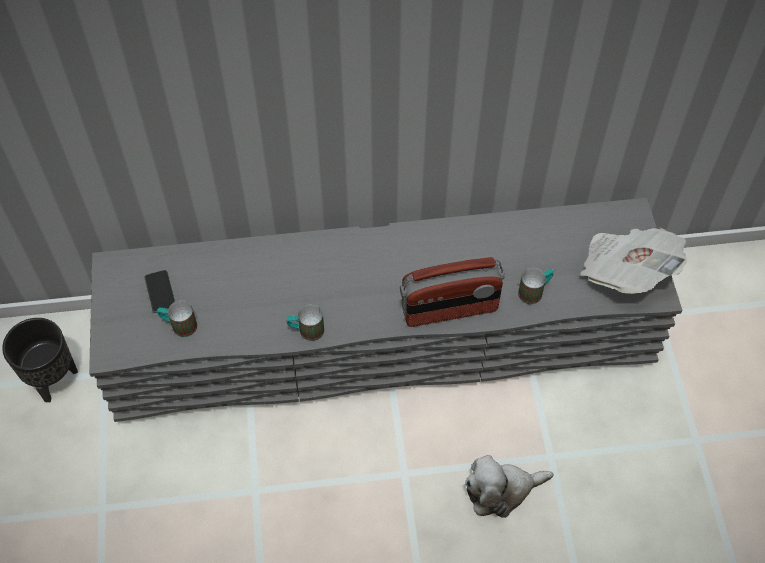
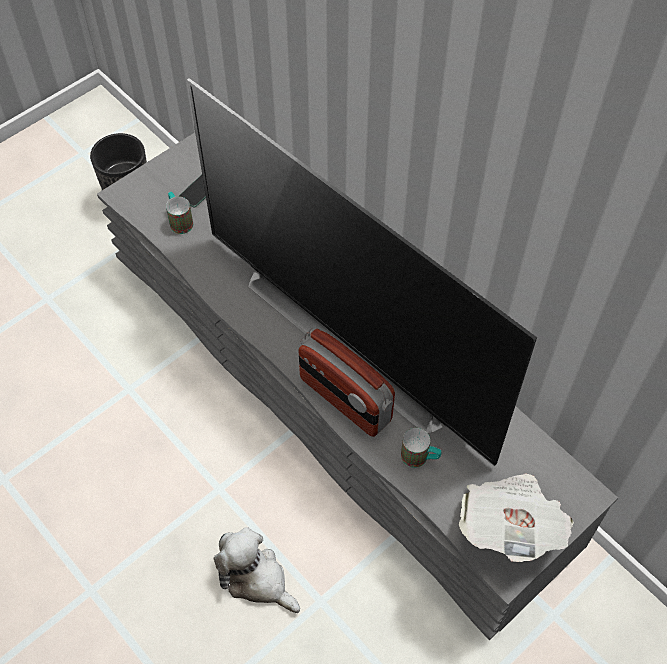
camera: 55 degrees right, 0 degrees up
mug [286,304,324,341] -> none
none -> television [187,78,537,466]

